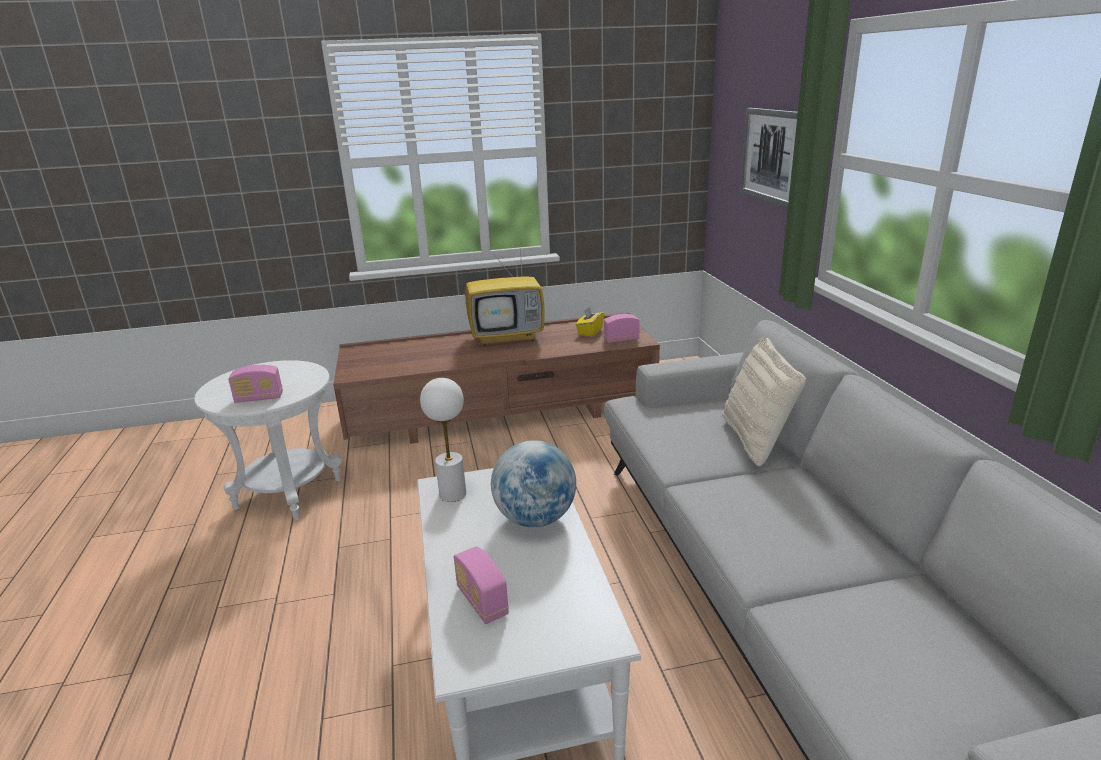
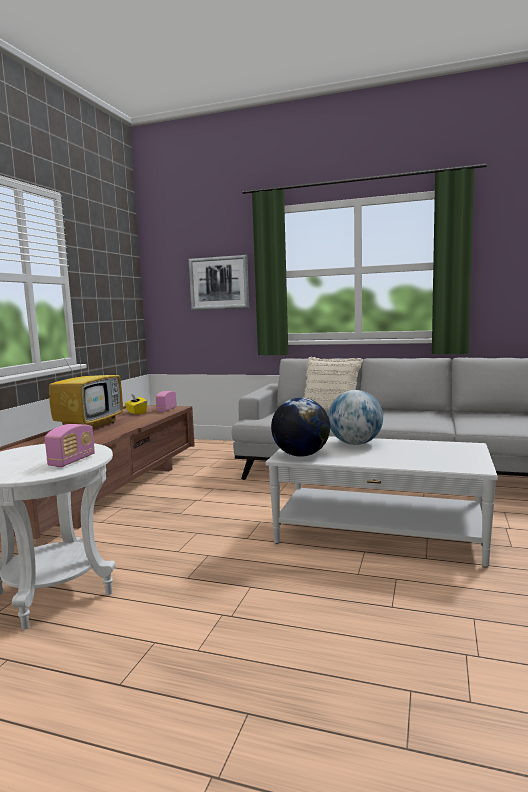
camera: 60 degrees left, 15 degrees down
white table lamp [420,378,466,502] -> globe [271,398,330,457]
radio [454,546,509,624] -> none

